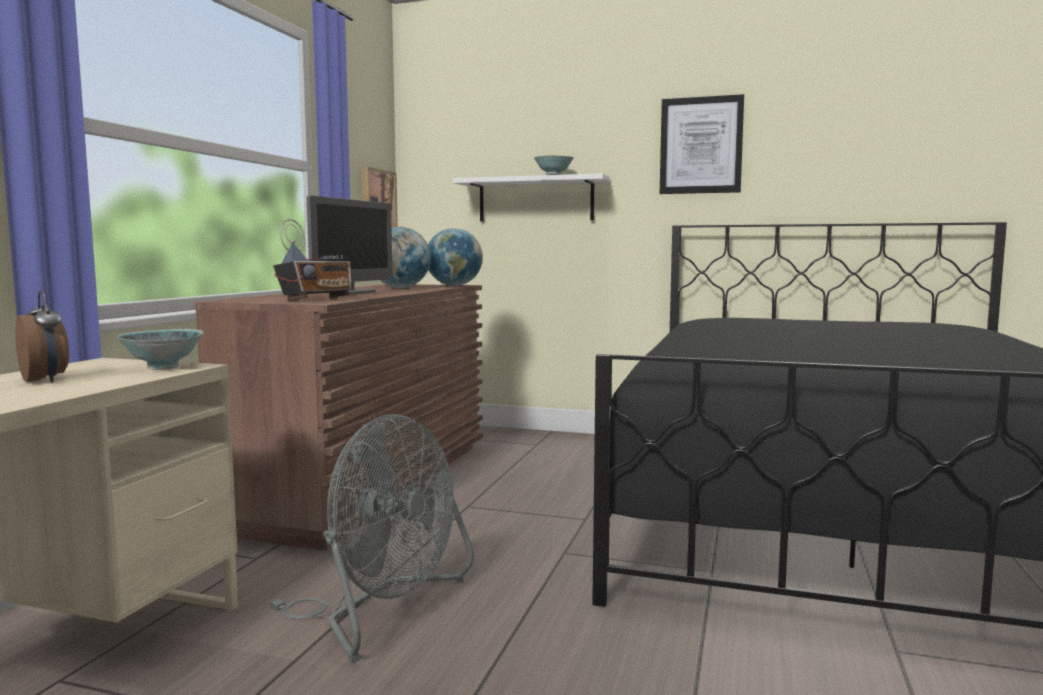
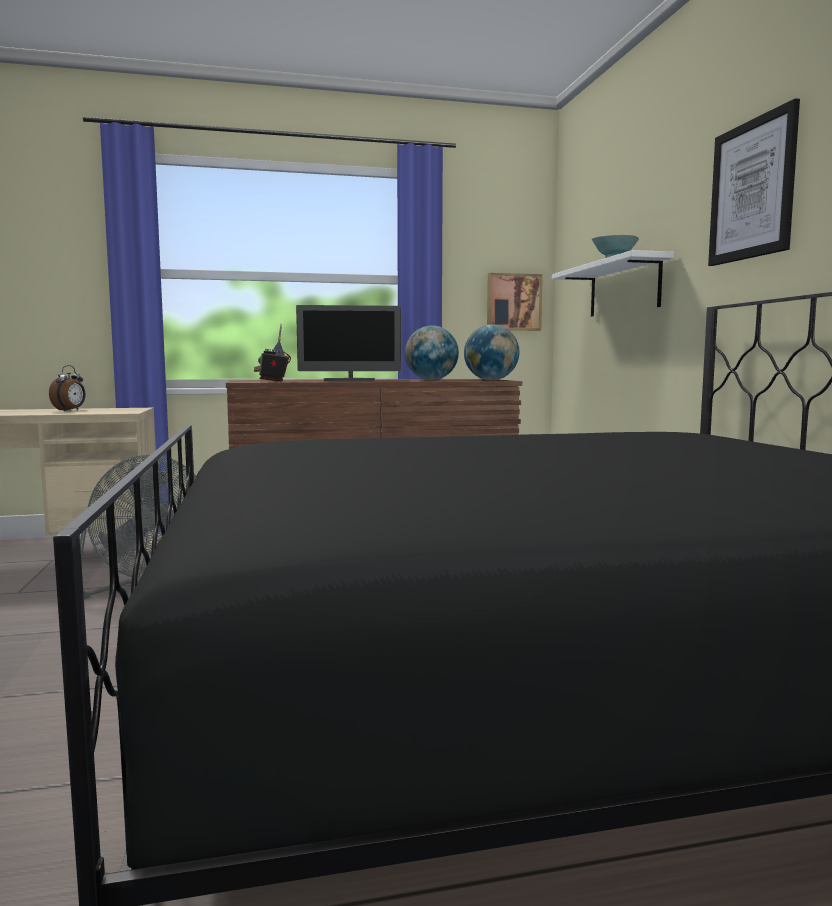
camera: 60 degrees right, 0 degrees up
bowl [117,329,203,370] -> none
radio [273,219,352,300] -> radio turned 75 degrees clockwise [254,324,291,382]

